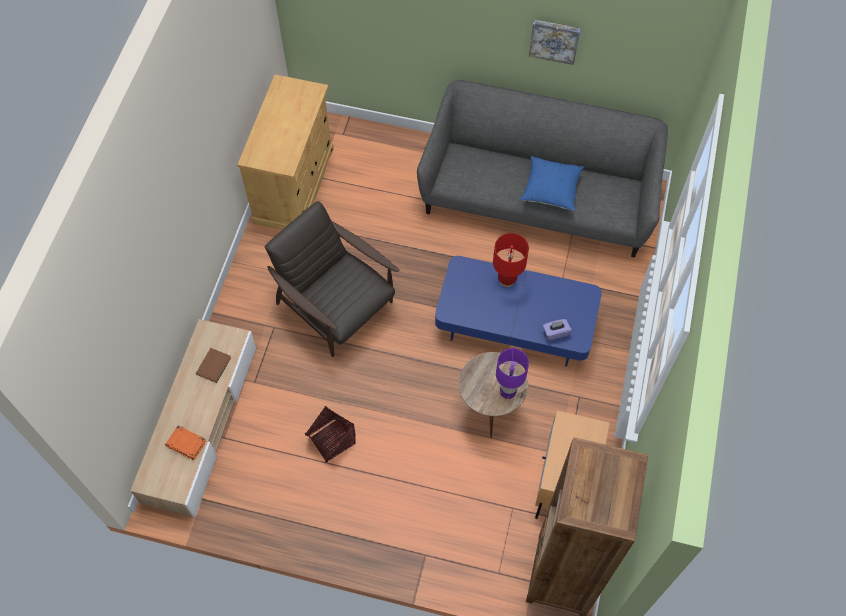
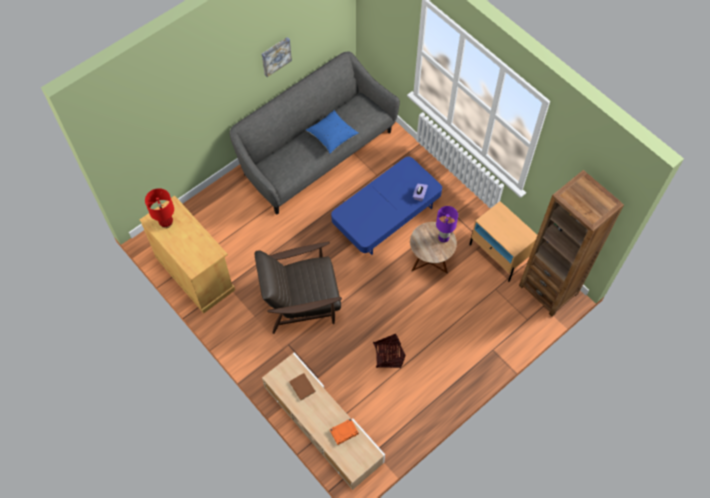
camera: 55 degrees left, 0 degrees up
red table lamp [493,233,529,287] -> red table lamp moved to [145,188,174,228]

